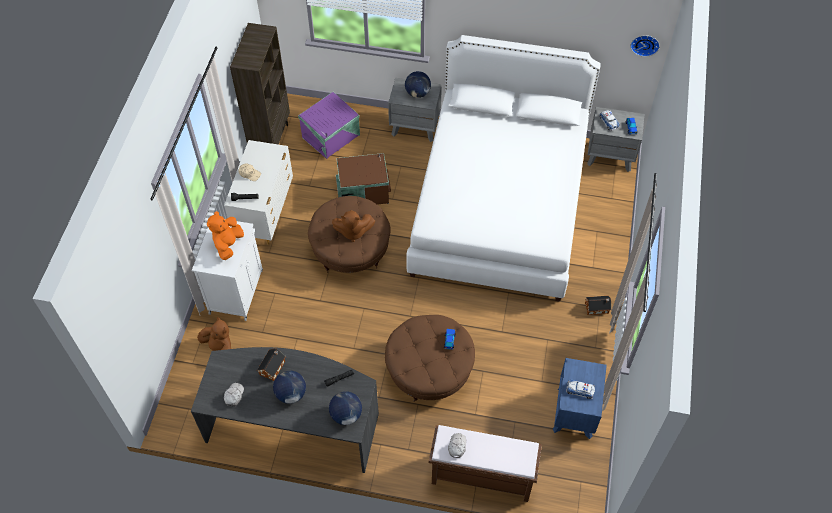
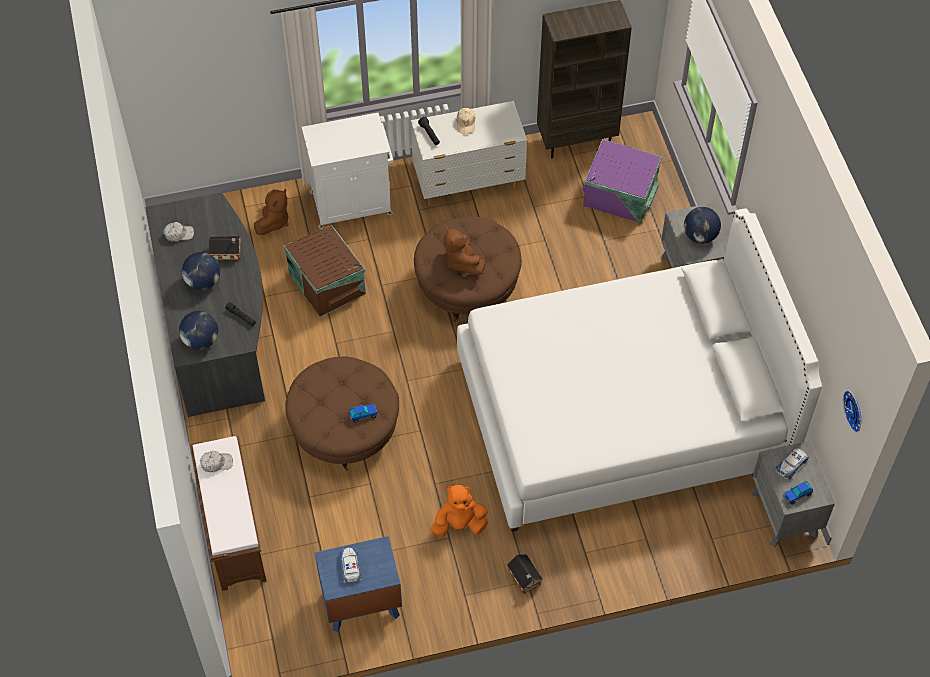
camera: 65 degrees right, 0 degrees up
orange plush toy [207,211,244,260] -> orange plush toy moved to [430,485,488,537]
brown storage box [336,153,391,205] -> brown storage box moved to [284,225,366,317]

